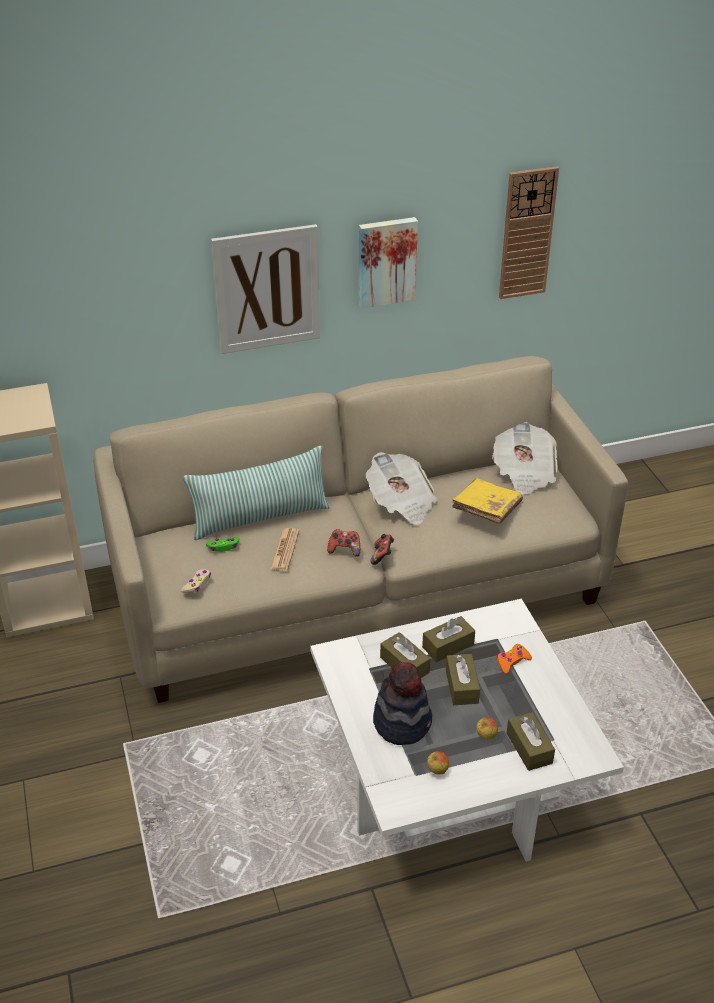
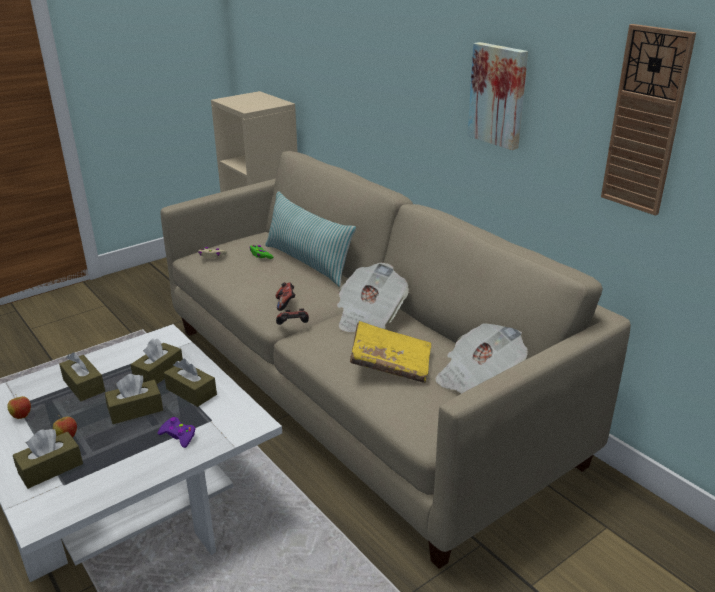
camera: 70 degrees right, 10 degrees down
picture [211,224,320,354] -> none
newspaper [270,528,299,571] -> none
hat [373,662,432,745] -> brown tissue box [59,352,105,401]
orange game controller [497,644,532,674] -> purple game controller [158,417,196,448]

